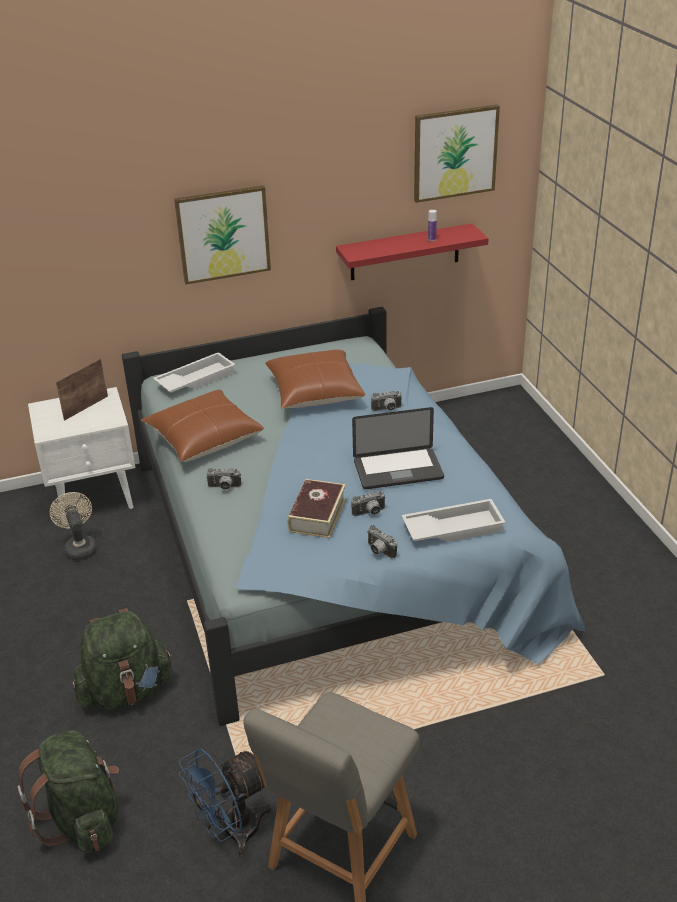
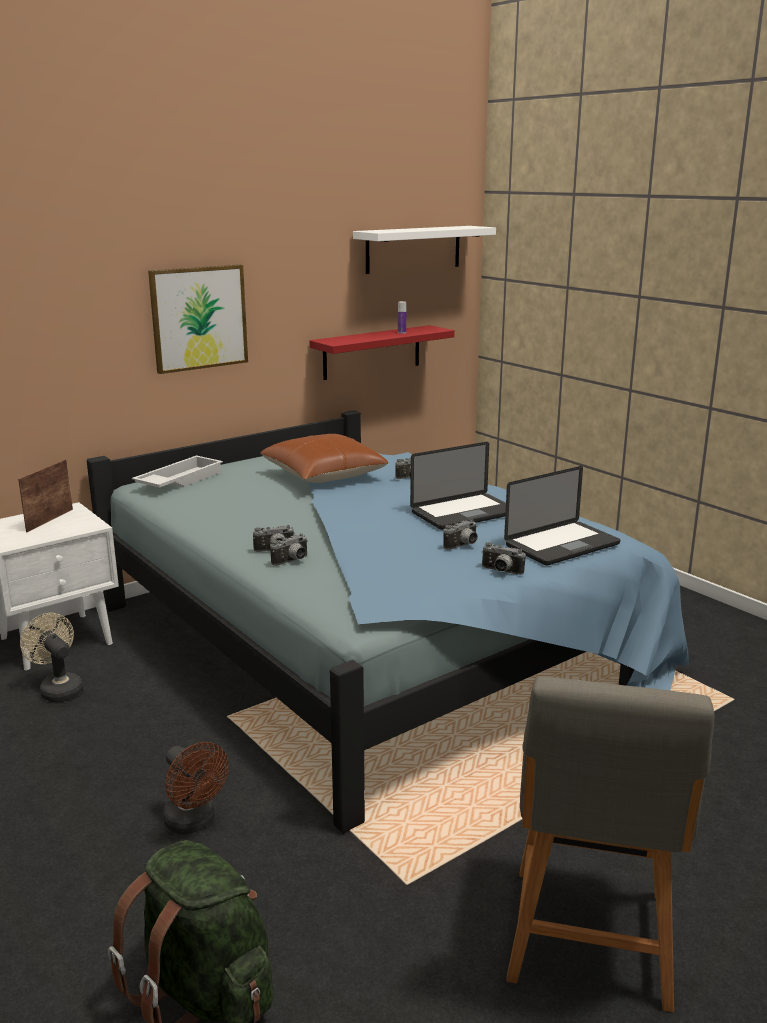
camera: 20 degrees left, 15 degrees down
green backpack [73,608,173,710] -> brown fan [163,742,229,834]
brown pillow [141,390,264,462] -> none
blue fan [179,749,271,857] -> none
book [288,479,346,538] -> none
white tray [401,499,506,542] -> laptop [504,466,620,565]
picture [414,105,500,203] -> white shelf [353,226,496,274]
none -> camera [270,533,308,566]

